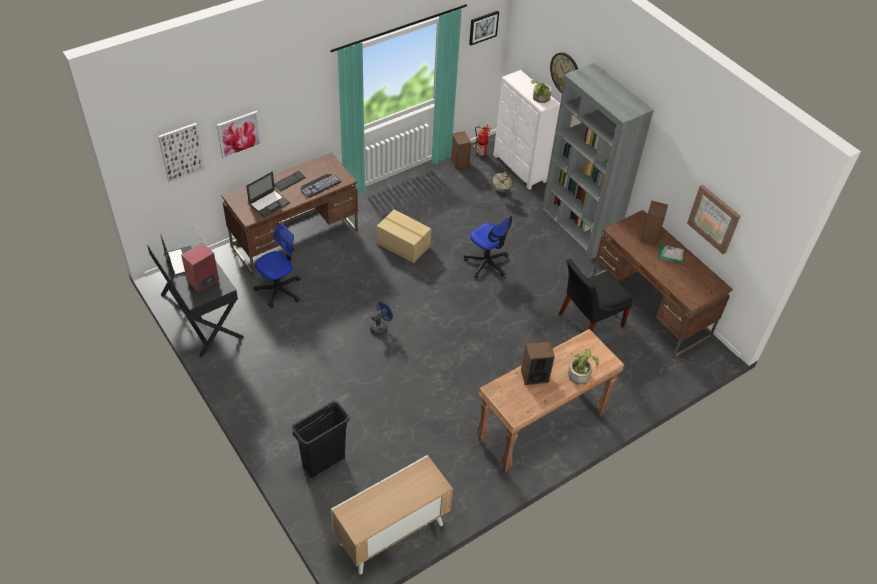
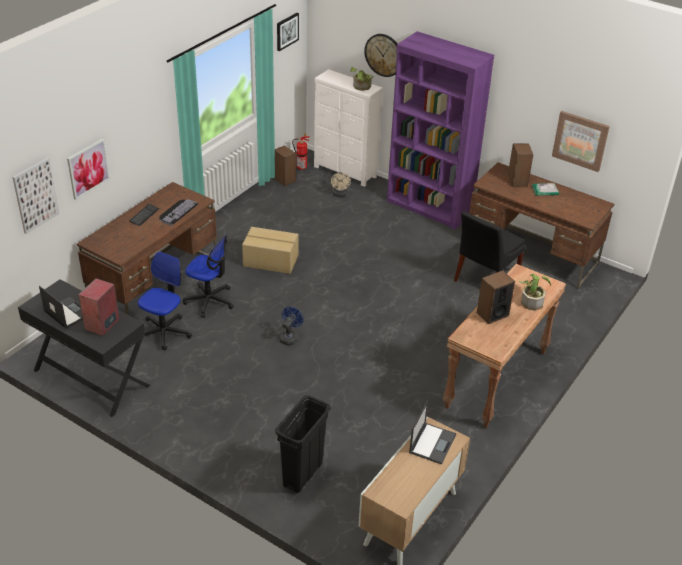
camera: 20 degrees left, 10 degrees down
laptop [246,171,290,218] -> laptop moved to [409,400,456,464]
office chair [464,214,514,279] -> office chair moved to [183,233,234,318]
grey bookcase [542,63,654,260] -> purple bookcase [387,31,494,230]

